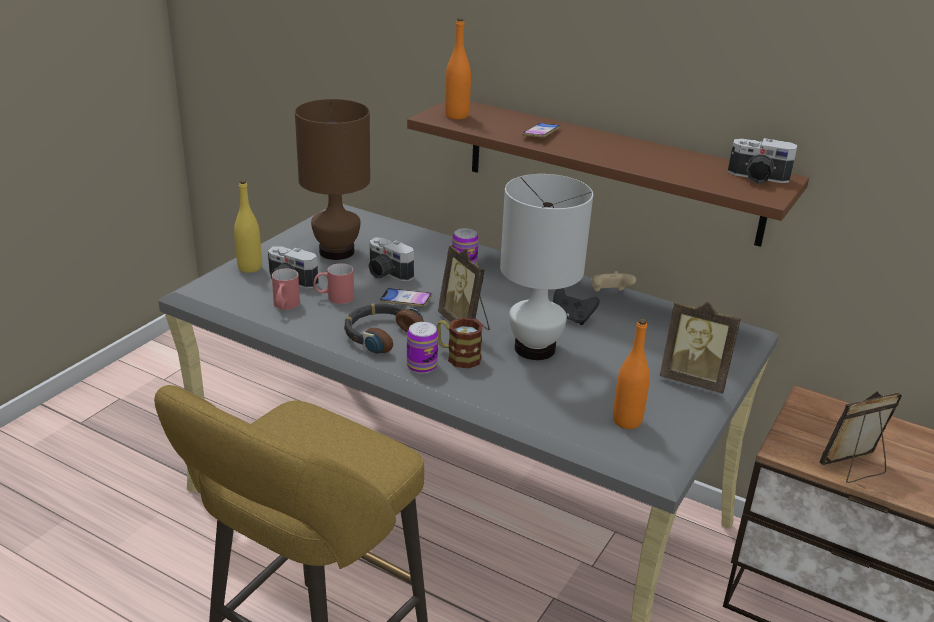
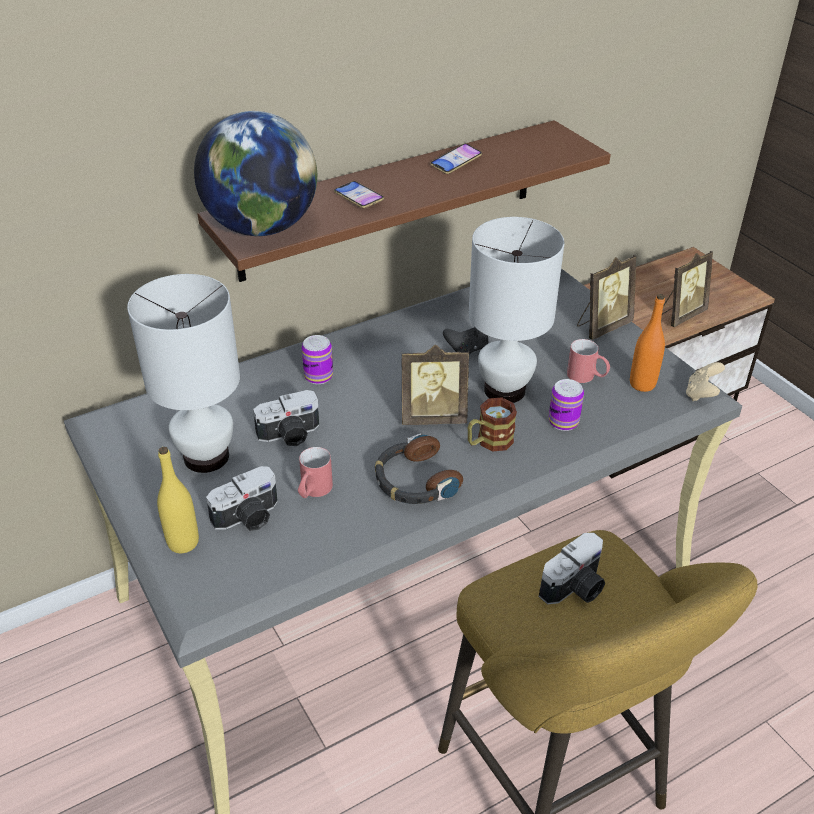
camera: 60 degrees left, 10 degrees up
red mug [272,268,300,310] -> red mug moved to [567,339,610,383]
brown table lamp [295,99,370,260] -> white table lamp [127,274,240,473]
phone [380,288,432,307] -> phone moved to [430,144,482,174]
can [407,322,438,374] -> can moved to [549,379,584,431]
orange bottle [445,18,471,119] -> globe [194,111,317,236]
beige game controller [591,271,636,292] -> beige game controller moved to [686,362,725,401]
camera [728,138,798,184] -> camera moved to [539,533,605,604]
picture frame [819,391,902,483] -> picture frame turned 135 degrees counterclockwise [662,251,713,327]

